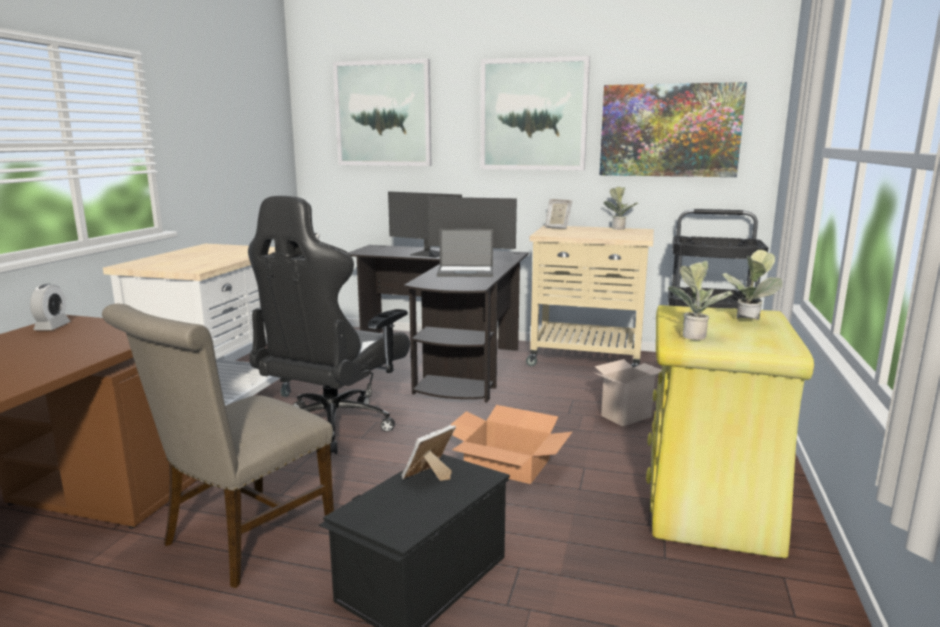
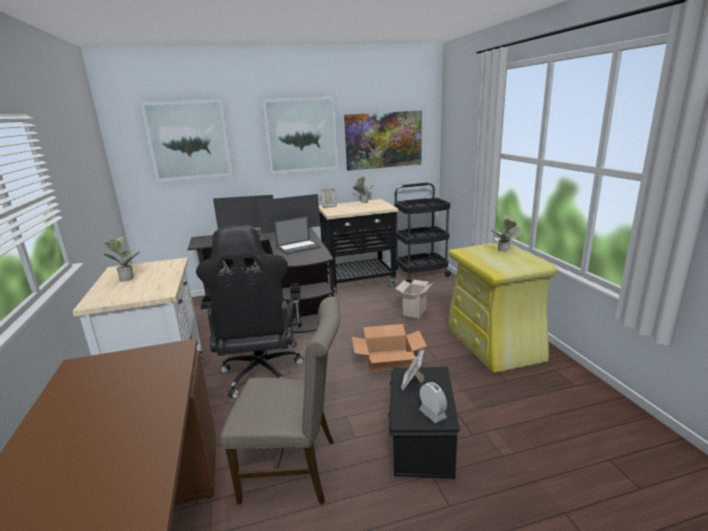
camera: 30 degrees left, 5 degrees up
alarm clock [30,284,71,330] -> alarm clock moved to [419,382,447,423]
beige chair [102,304,334,588] -> beige chair turned 90 degrees counterclockwise [220,296,340,504]
beige cart [526,225,654,368] -> black cart [319,199,398,296]
potted plant [668,261,734,340] -> potted plant moved to [104,236,140,282]

